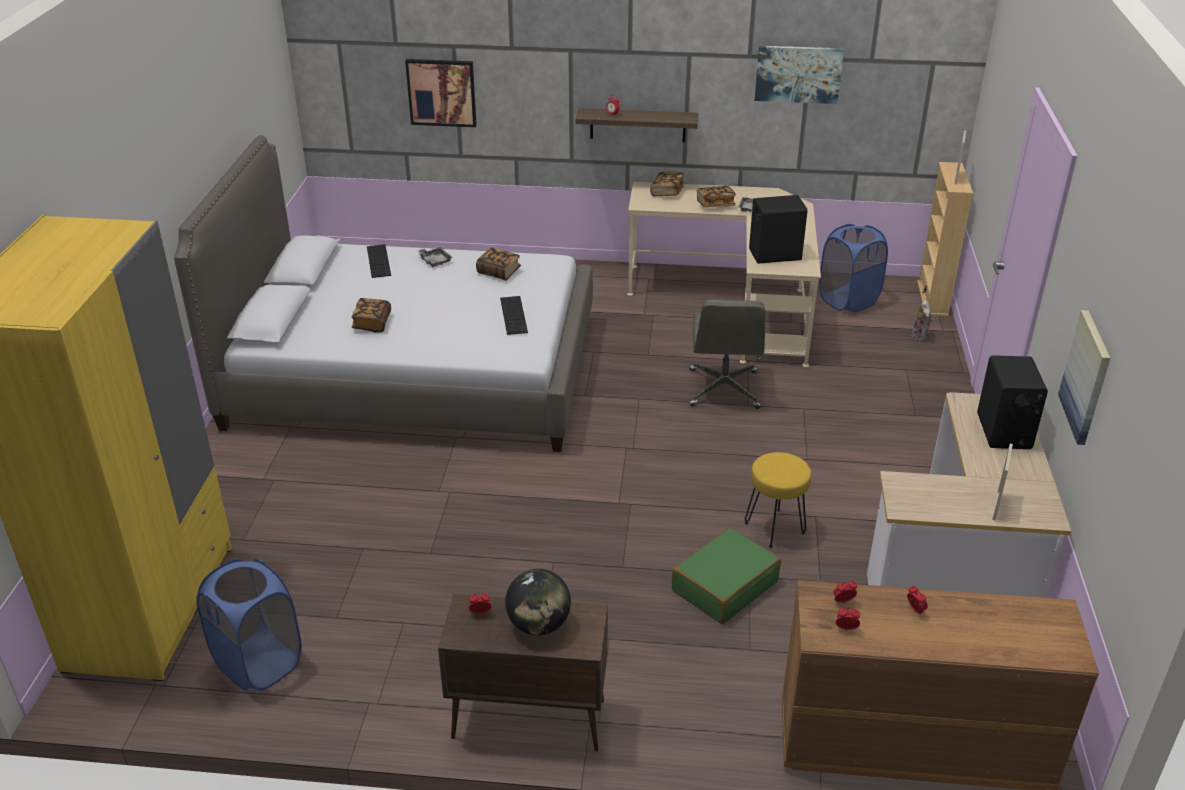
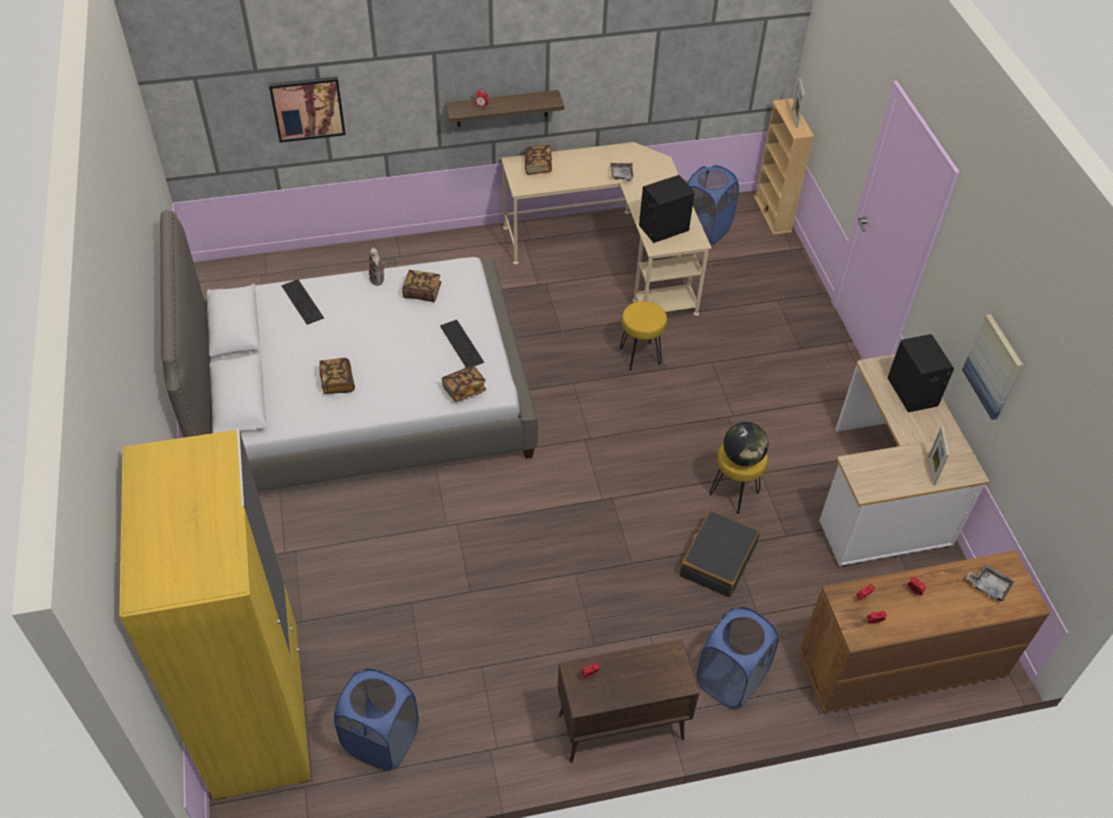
camera: 20 degrees left, 15 degrees up
grey tray [417,247,453,267] -> grey tray moved to [966,564,1015,602]
globe [505,569,571,635] -> globe moved to [723,422,768,466]
green suitcase [672,527,781,624] -> black suitcase [679,510,760,597]
grey office chair [689,299,766,409] -> yellow stool [620,301,667,371]
book [697,186,736,207] -> book moved to [442,365,486,402]
picture [755,45,844,104] -> none
plush toy [912,300,933,341] -> plush toy moved to [369,247,386,286]
none -> blue laundry basket [696,607,779,709]

